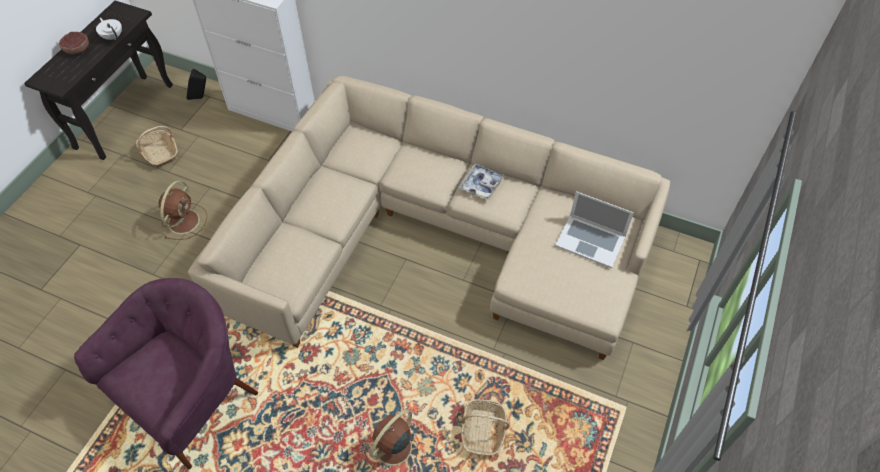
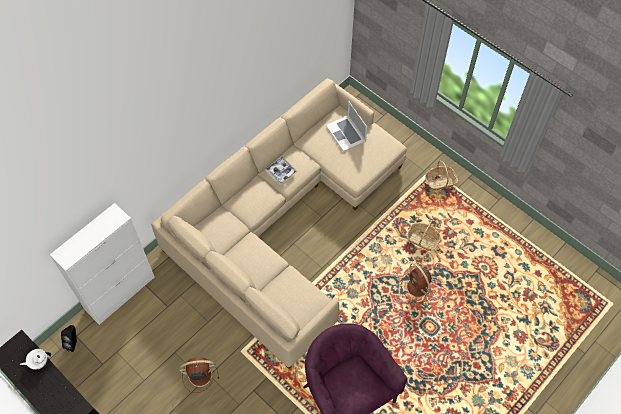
camera: 70 degrees left, 5 degrees up
bowl [59,32,89,54] -> none
basket [136,126,178,168] -> basket moved to [425,161,458,191]
brown fan [159,180,207,240] -> brown fan turned 45 degrees counterclockwise [179,357,219,393]
laptop [555,191,634,268] -> laptop turned 105 degrees clockwise [326,102,367,152]

